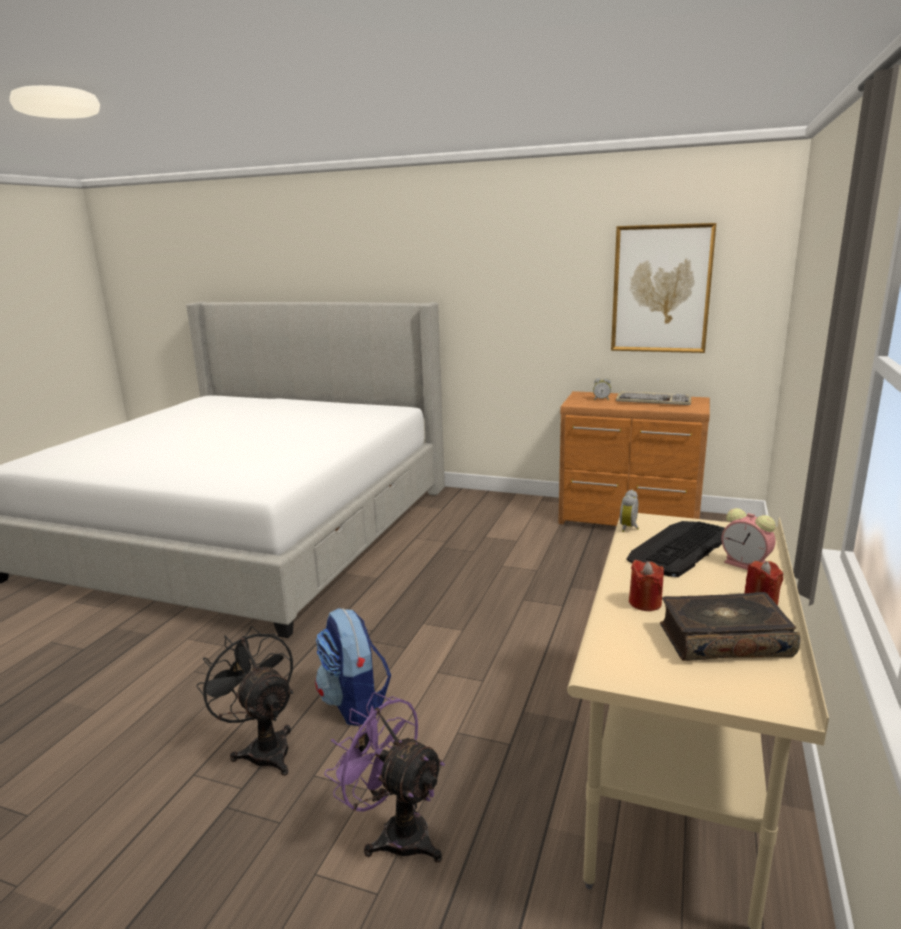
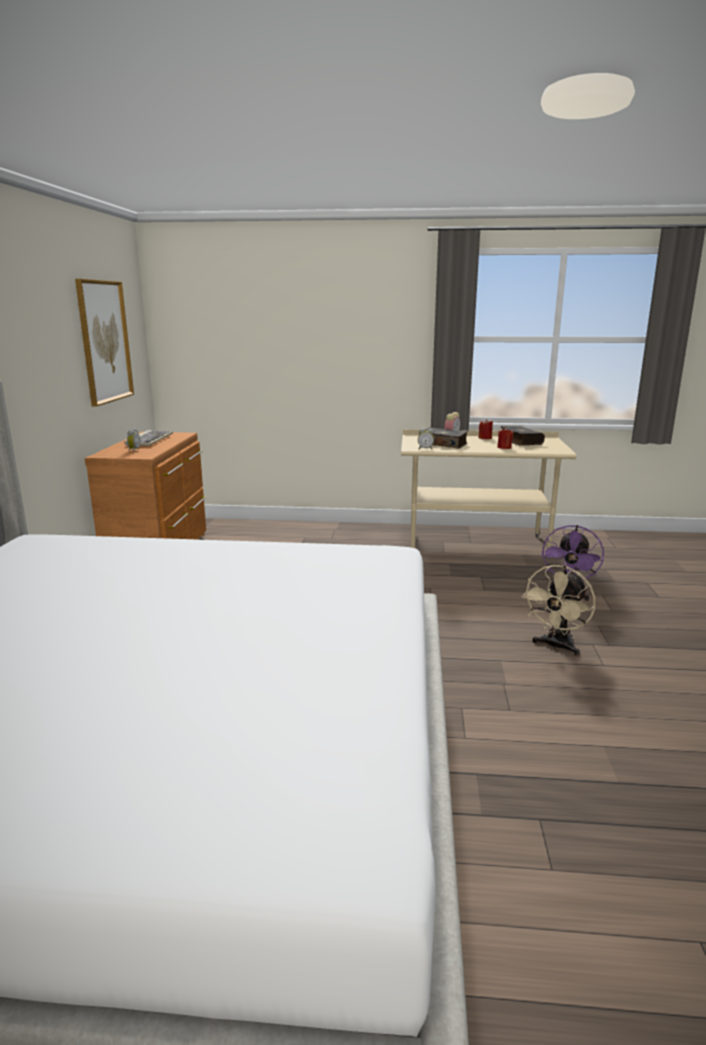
camera: 105 degrees left, 0 degrees up
black fan [196,626,293,776] -> beige fan [522,565,596,656]
backpack [315,608,391,726] -> none
keyboard [627,521,725,577] -> book [425,428,468,449]

